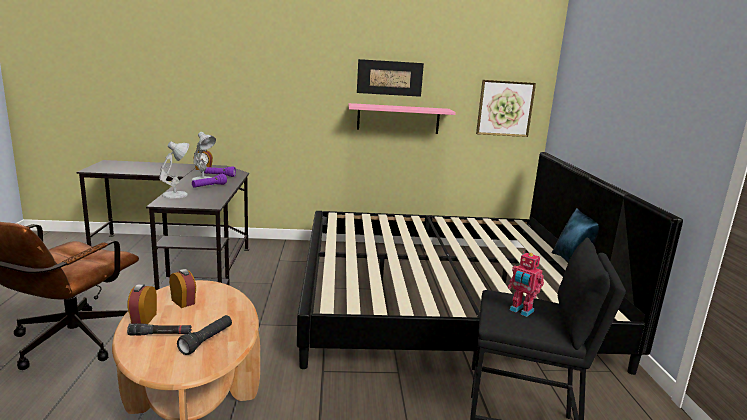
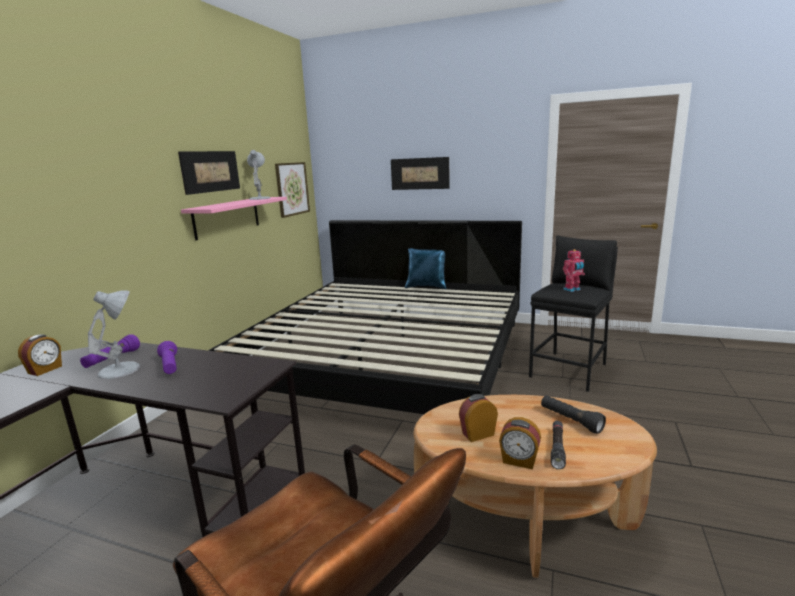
camera: 65 degrees left, 0 degrees up
white table lamp [159,141,189,199] -> white table lamp moved to [247,150,271,200]
none -> picture [391,157,450,190]

